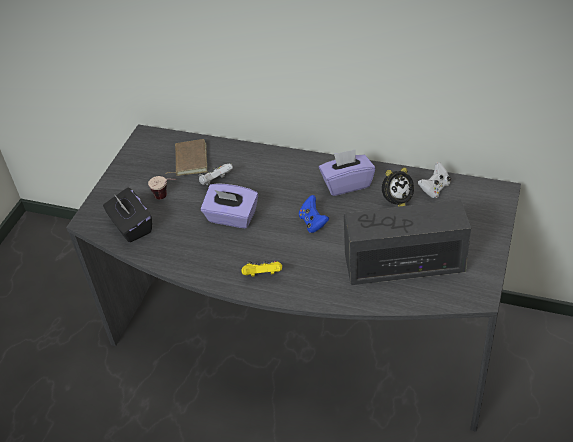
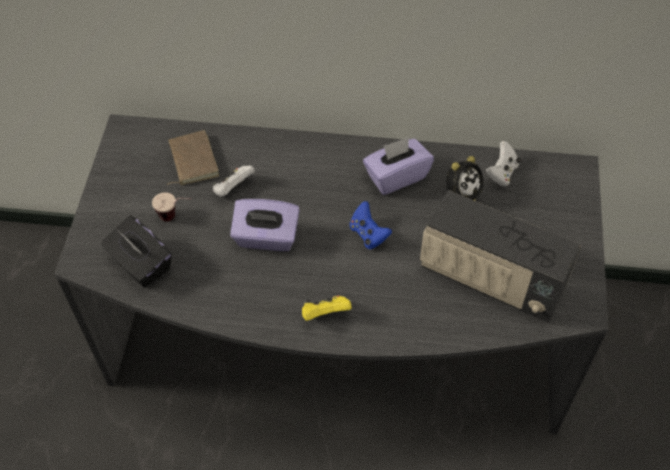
camera: 15 degrees left, 10 degrees up
radio [344,200,471,285] -> radio turned 135 degrees counterclockwise [420,190,581,322]

